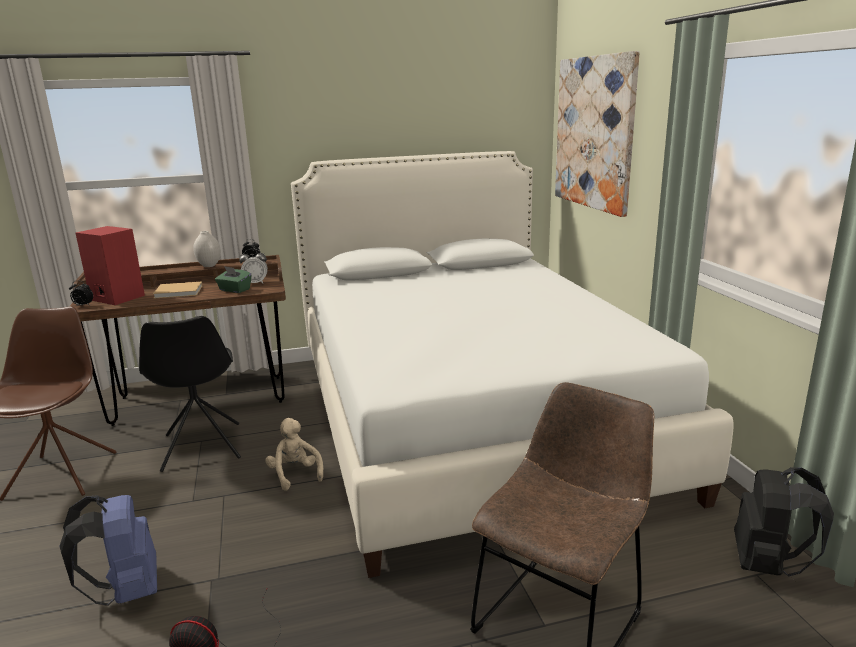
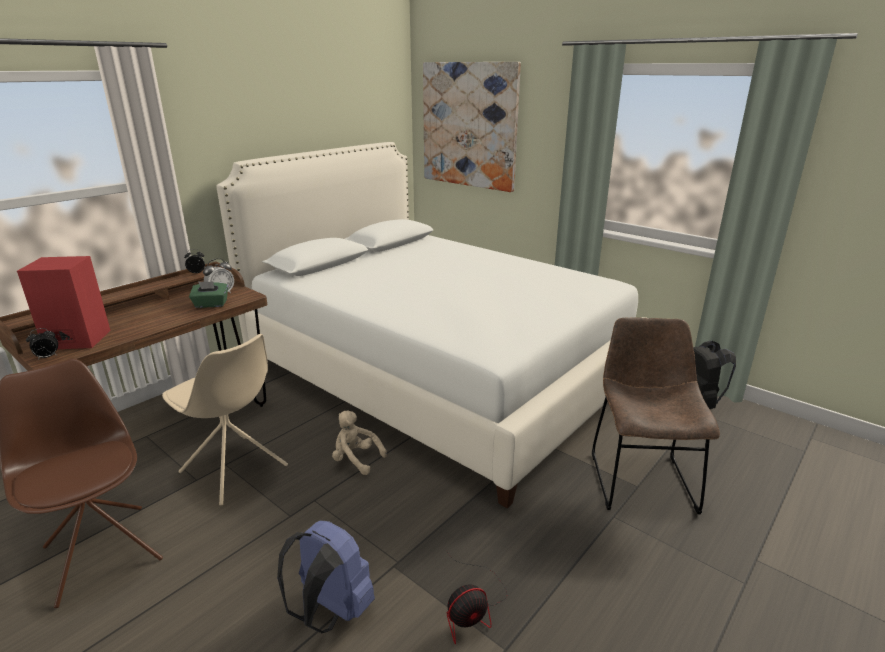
camera: 35 degrees left, 5 degrees up
black chair [139,316,241,472] -> beige chair [162,334,288,506]
beige book [153,281,203,299] -> none
white vase [193,231,221,267] -> none

